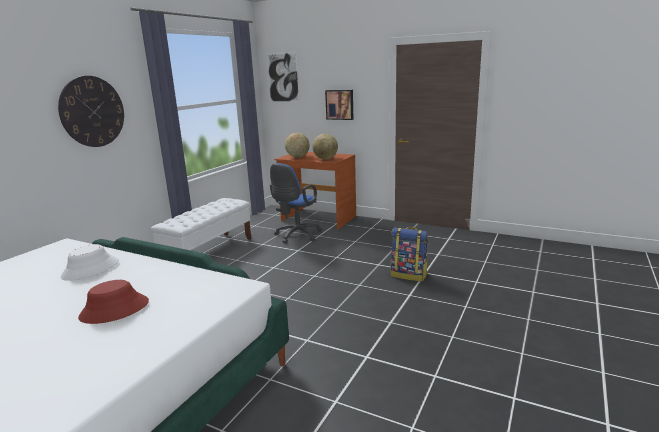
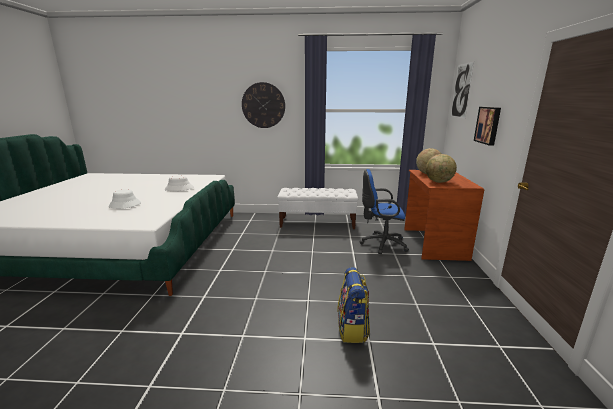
camera: 65 degrees right, 0 degrees up
red hat [78,280,149,324] -> white hat [109,189,141,209]

